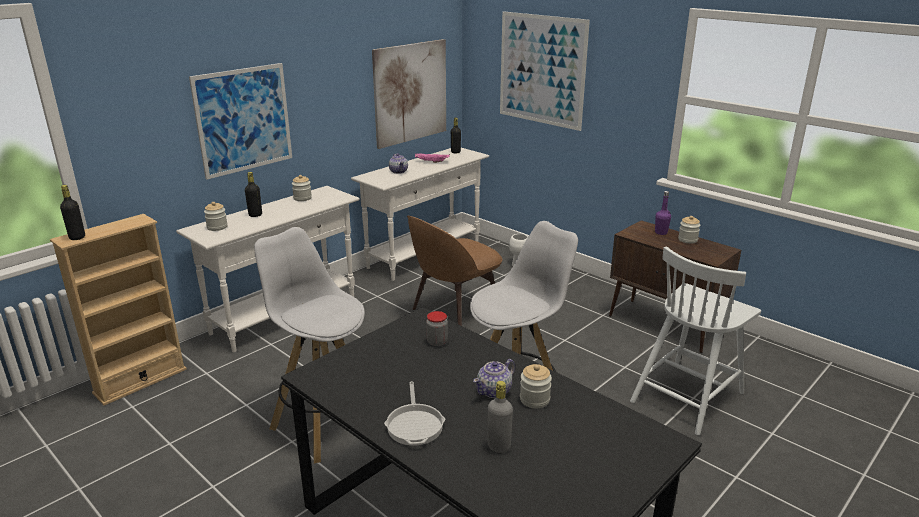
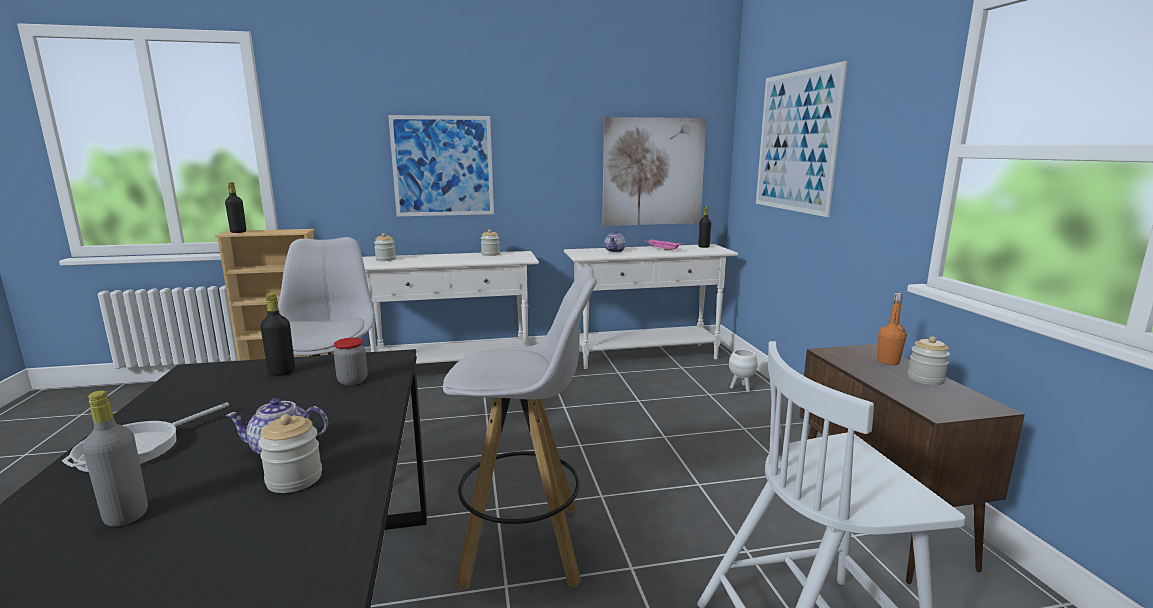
camera: 35 degrees right, 10 degrees down
black bottle [245,172,262,217] -> black bottle moved to [260,293,295,376]
brown chair [407,216,502,326] -> none
purple bottle [655,191,671,235] -> orange bottle [877,293,907,365]

